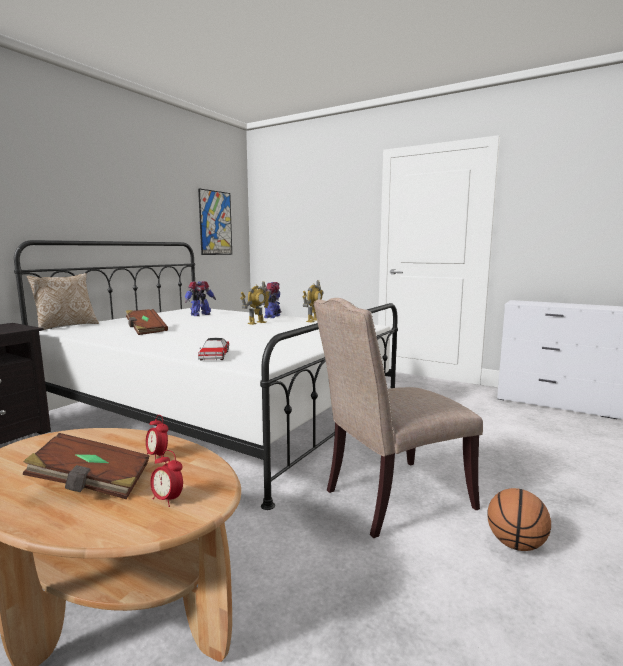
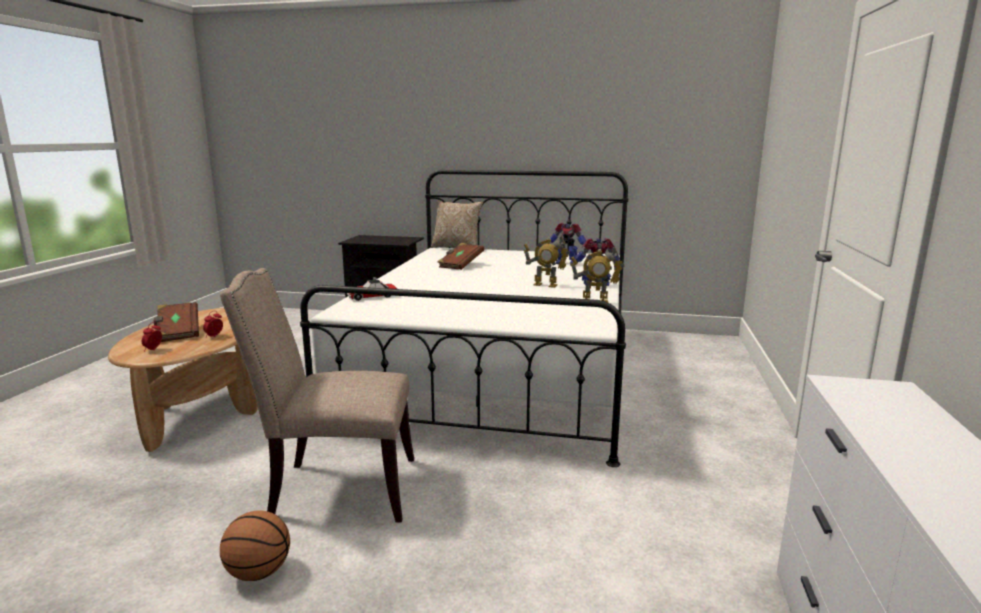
camera: 70 degrees right, 5 degrees up
picture [198,188,232,255] -> none
beige chair [314,298,483,538] -> beige chair turned 45 degrees counterclockwise [220,268,414,522]

